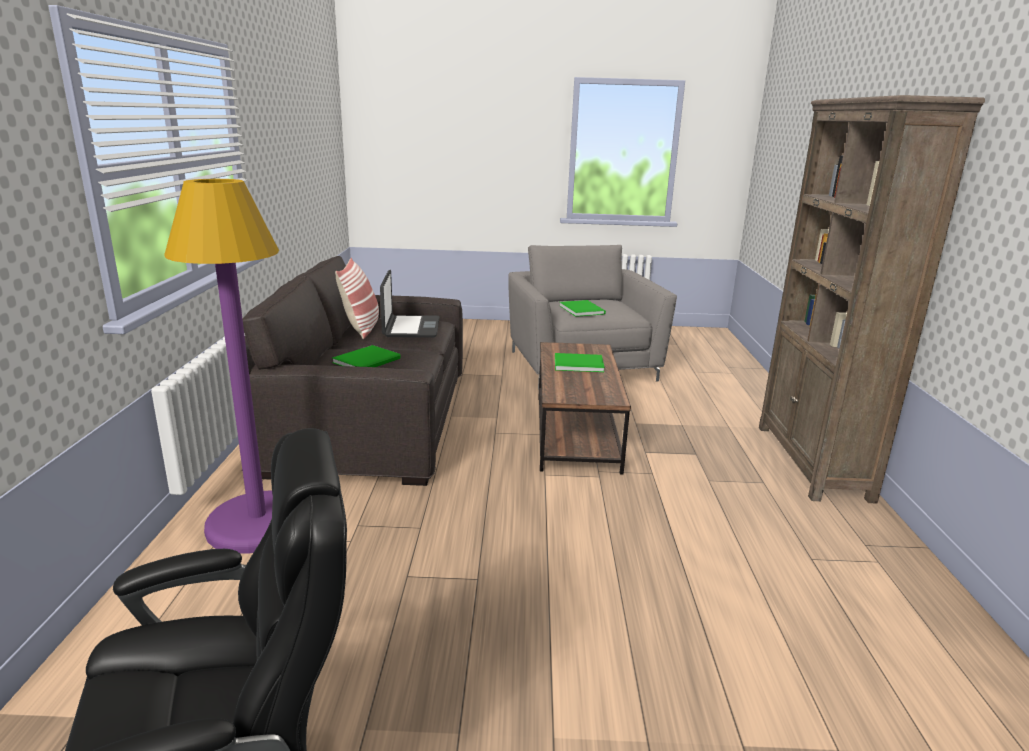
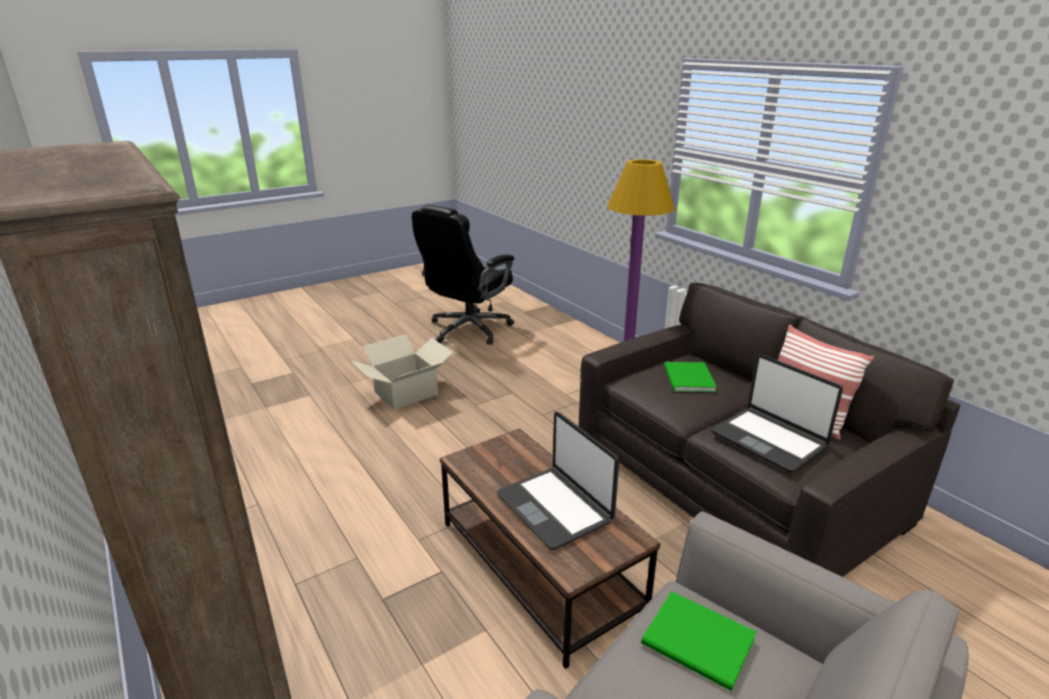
camera: 145 degrees right, 5 degrees up
green book [555,353,605,372] -> laptop [497,412,619,550]
none -> cardboard box [351,334,453,410]

